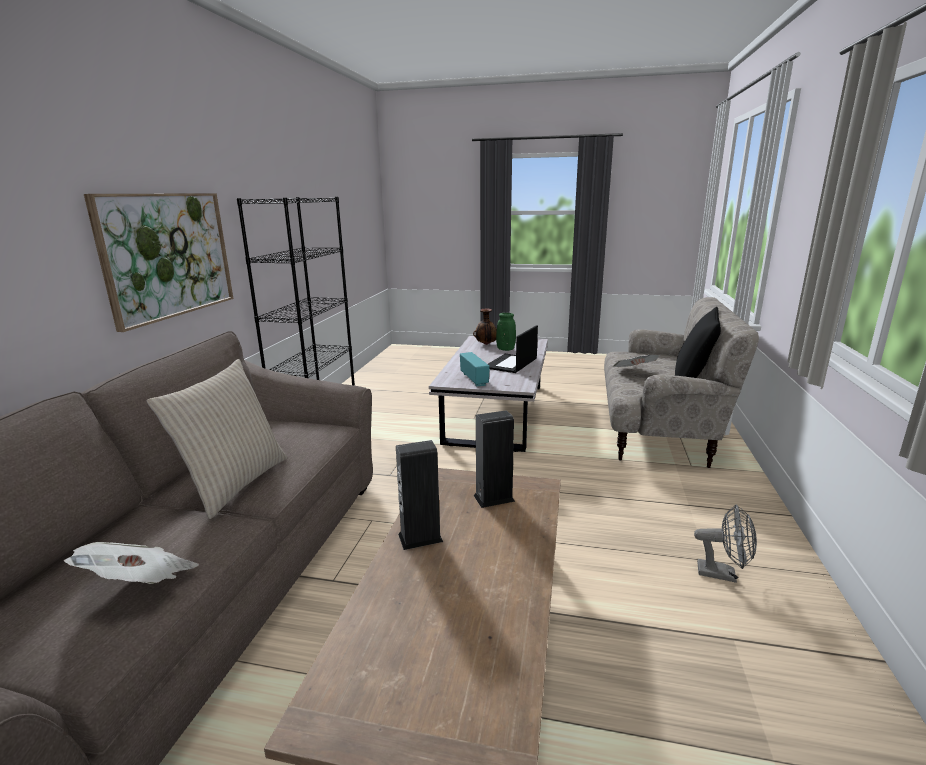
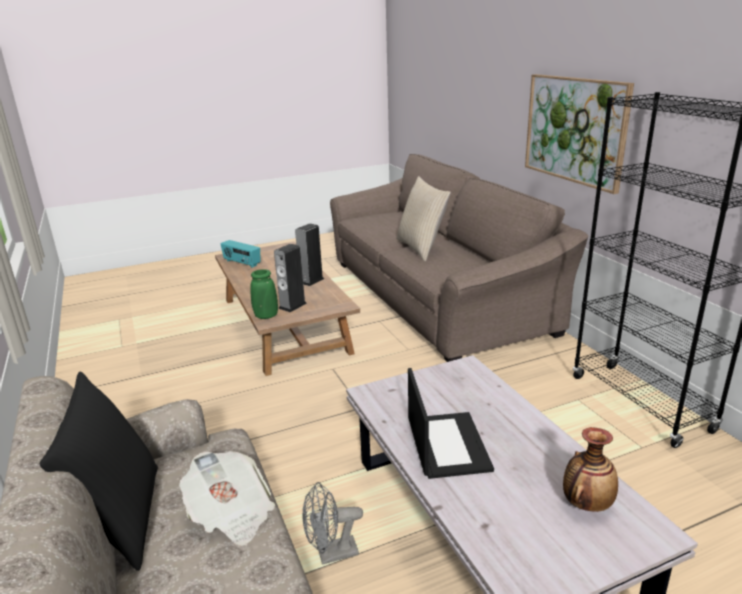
camera: 145 degrees right, 5 degrees up
newspaper [64,542,199,584] -> none
radio [460,352,490,386] -> radio moved to [221,240,261,268]
green vase [496,313,516,351] -> green vase moved to [250,269,278,319]
grey fan [694,504,757,583] -> grey fan moved to [303,482,363,565]

